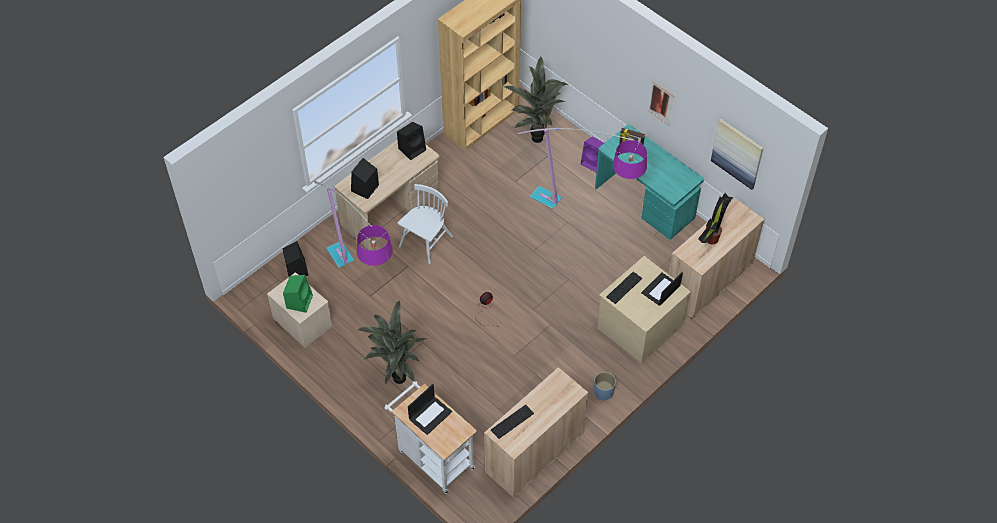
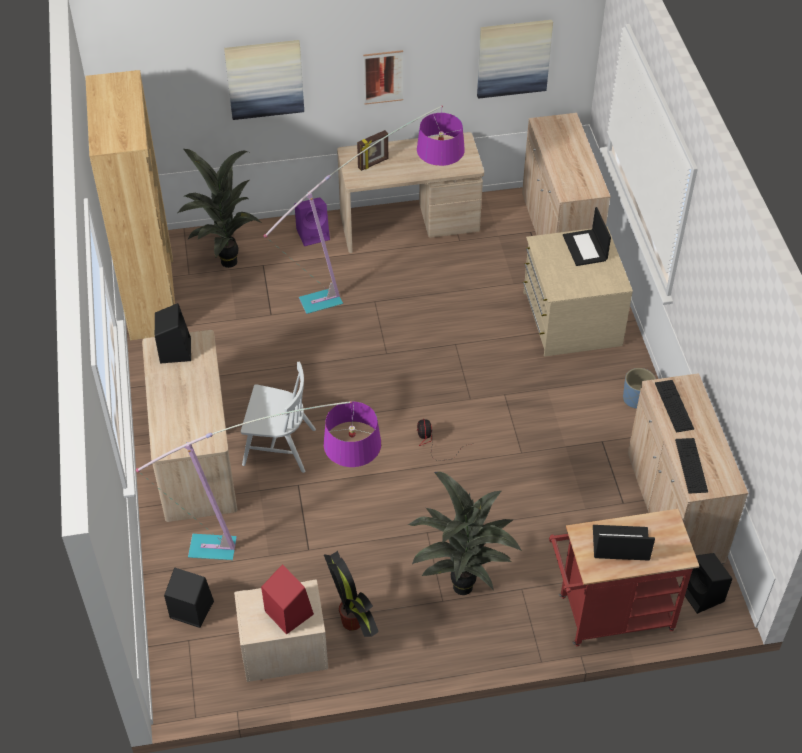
camera: 55 degrees left, 5 degrees down
green speaker [283,275,313,313] -> red speaker [261,564,314,635]
black speaker [351,158,379,199] -> black speaker moved to [680,553,732,614]
white cart [385,381,477,494] -> red cart [549,509,699,646]
white chair [398,184,453,264] -> white chair turned 120 degrees clockwise [241,362,316,473]
laptop [408,384,452,435] -> laptop turned 75 degrees counterclockwise [593,525,655,561]
turquoise desk [595,125,704,240] -> beige desk [337,132,484,253]
keyboard [606,272,642,304] -> keyboard moved to [655,380,694,433]
potted plant [698,193,733,244] -> potted plant moved to [324,551,379,637]
none -> picture [224,40,304,120]

